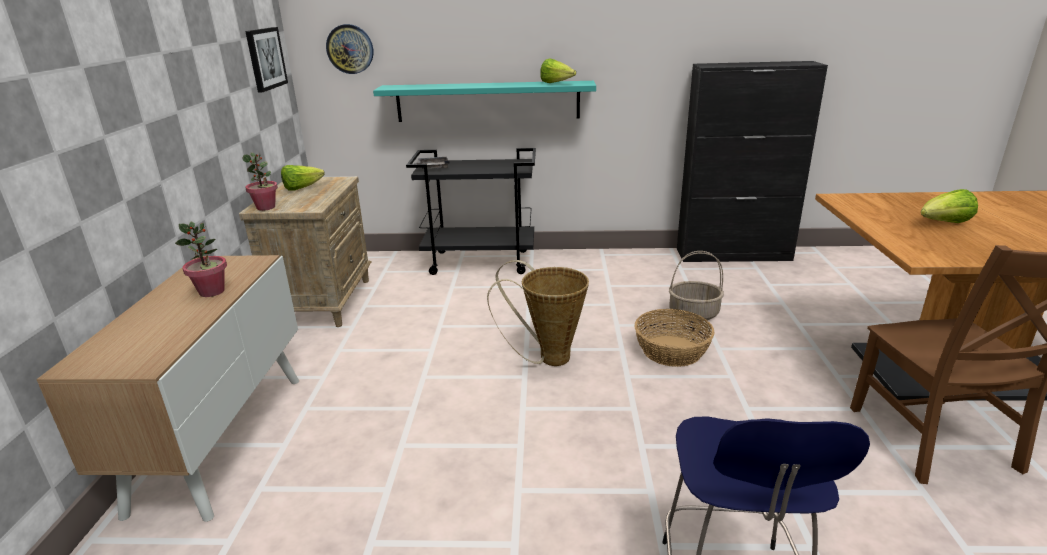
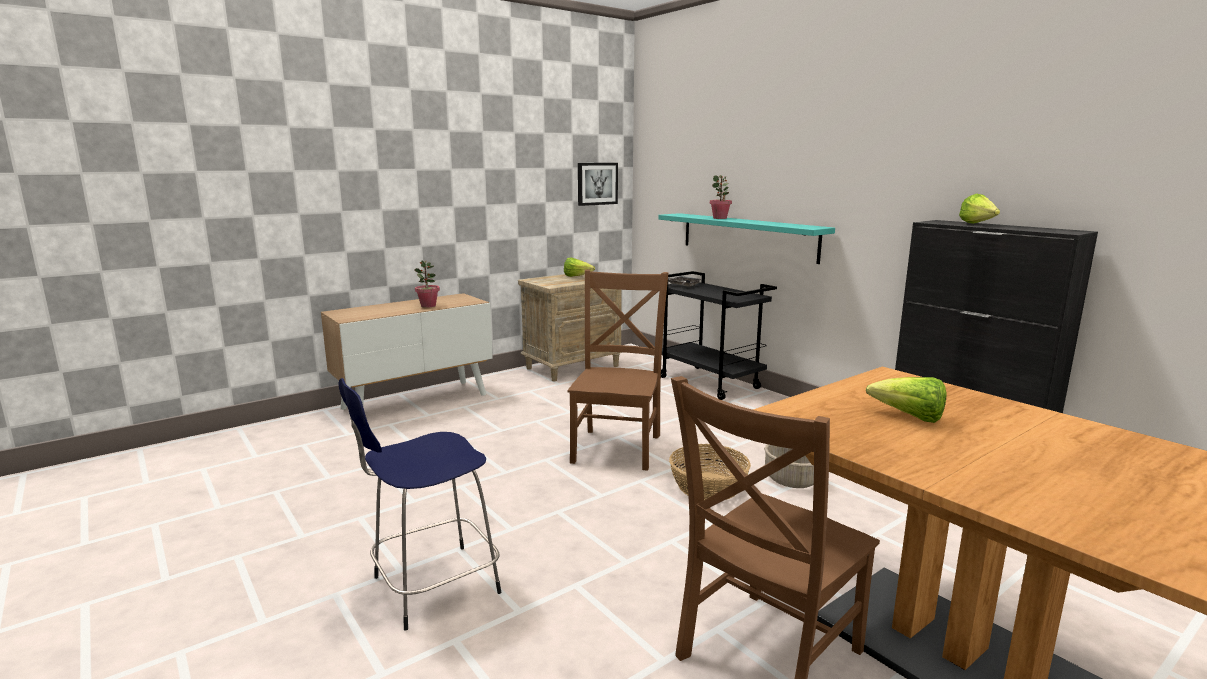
camera: 50 degrees right, 10 degrees down
potted plant [243,153,278,211] -> potted plant moved to [710,175,732,219]
wall clock [326,24,373,74] -> none
basket [487,260,589,366] -> brown chair [567,269,669,471]
lettuce [540,59,576,83] -> lettuce moved to [959,194,1000,224]

